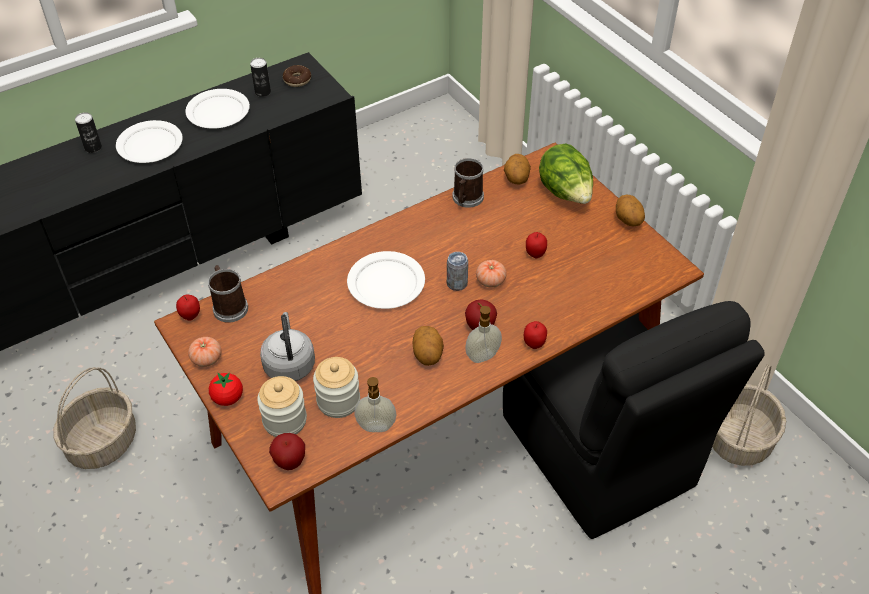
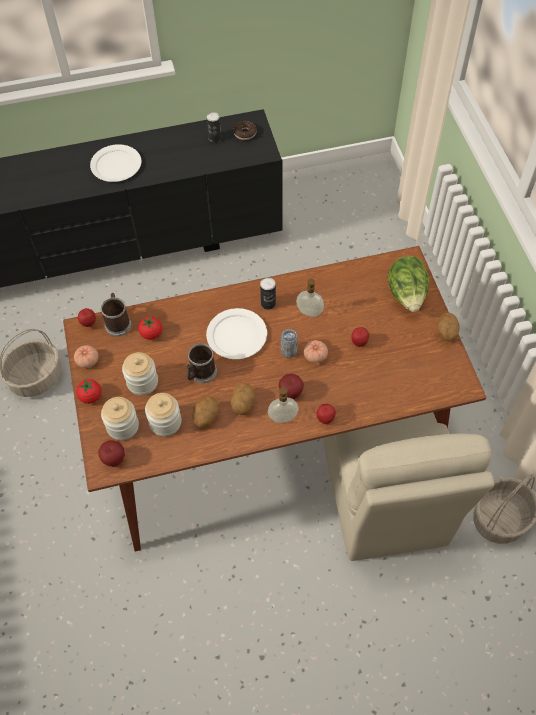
camera: 20 degrees right, 10 degrees up
can [75,112,102,153] -> can moved to [260,277,276,310]
white plate [185,89,250,129] -> none
grey kettle [260,312,315,381] -> jar [122,352,158,395]
soap dispenser [354,377,397,432] -> soap dispenser moved to [296,279,324,317]
mug [452,158,484,208] -> mug moved to [186,343,217,383]
black chair [503,301,765,539] -> beige chair [323,412,495,561]
potato [504,154,531,185] -> potato moved to [192,396,219,427]
none -> tomato [138,316,162,340]

